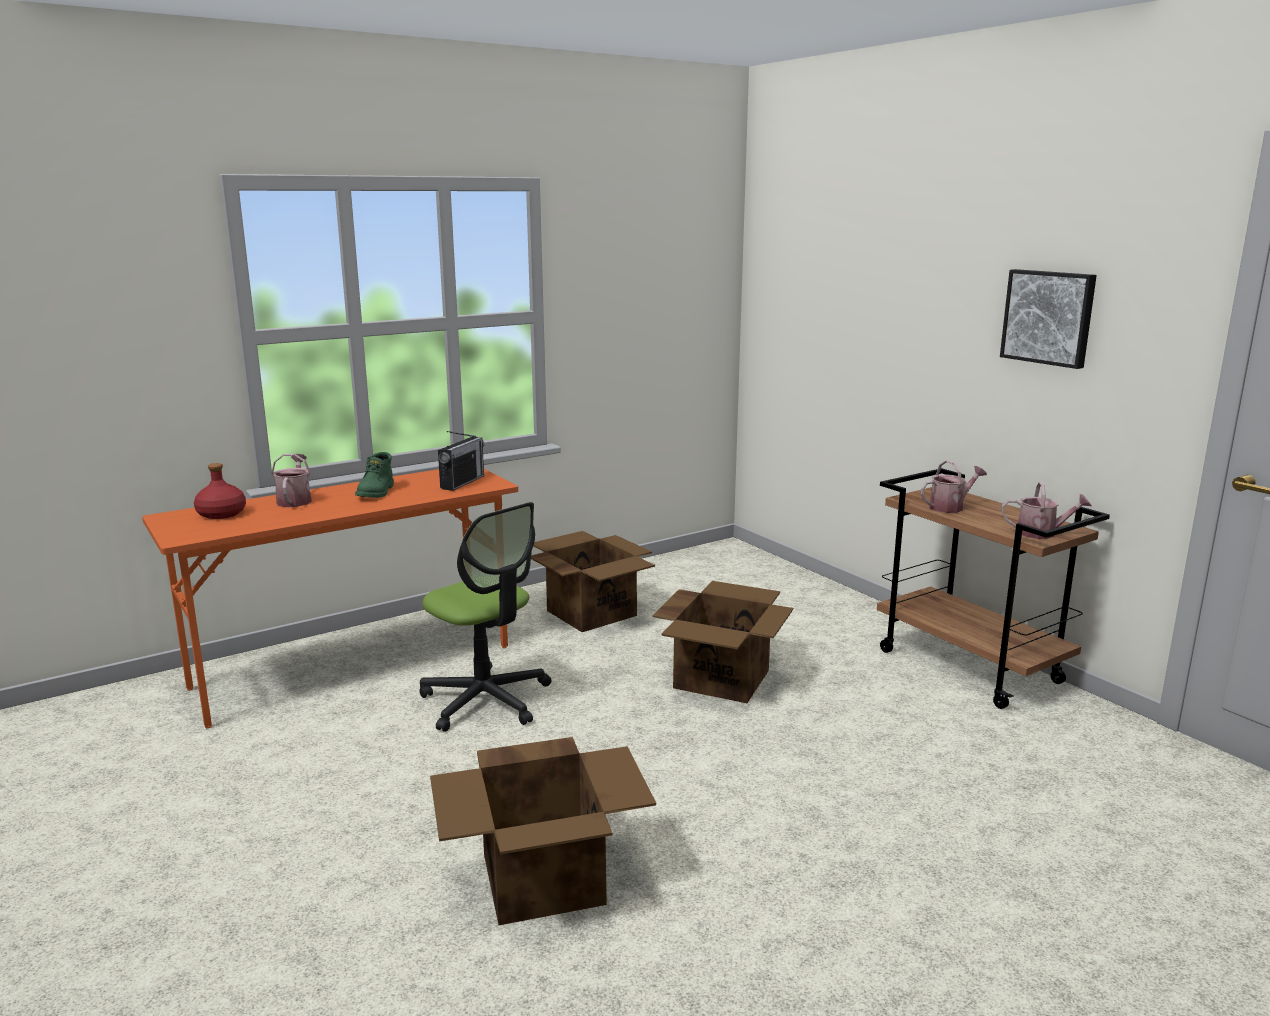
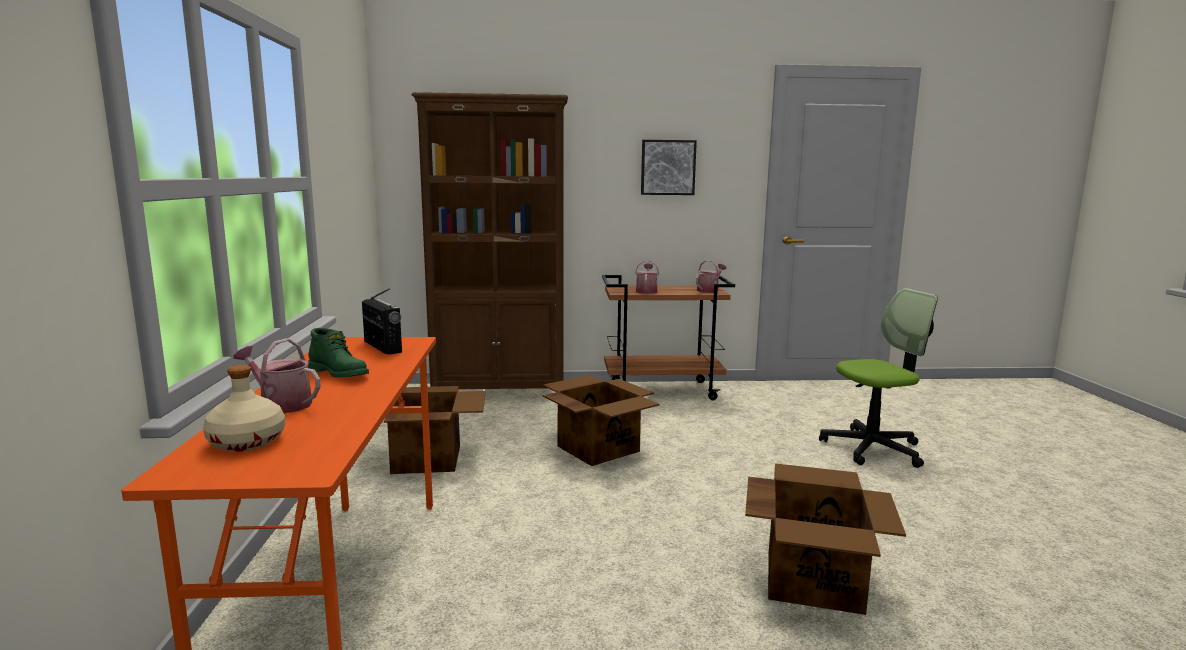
camera: 60 degrees left, 5 degrees down
red bottle [194,463,246,519] -> beige bottle [203,365,285,452]
office chair [420,502,551,732] -> office chair moved to [819,288,938,468]
none -> brown bookcase [411,92,568,389]

